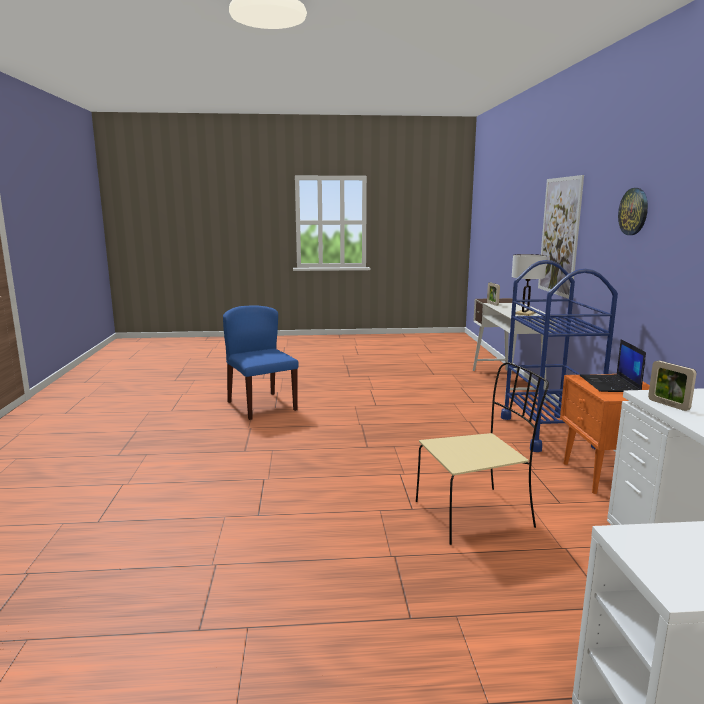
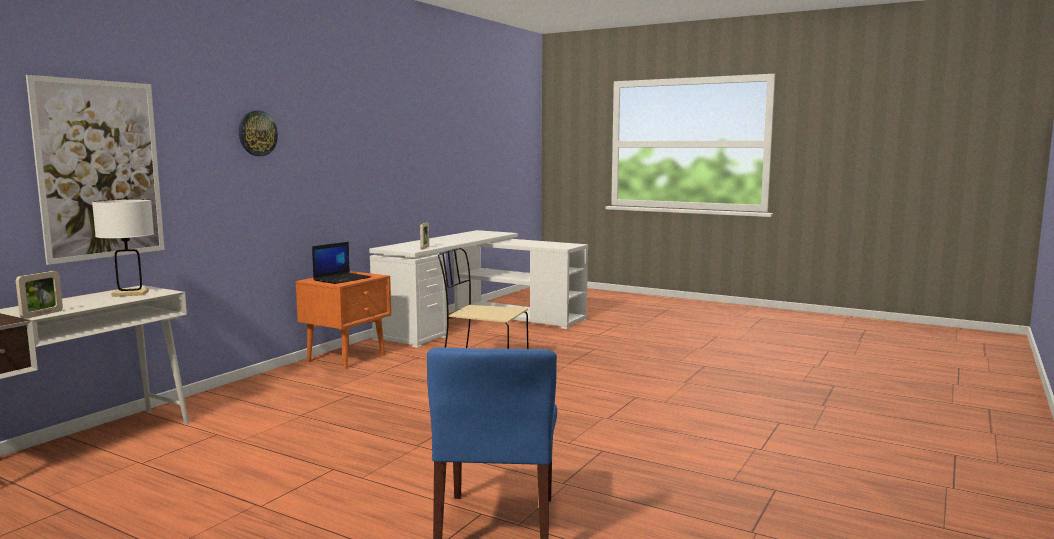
camera: 145 degrees left, 5 degrees down
blue cart [501,260,618,452] -> none

